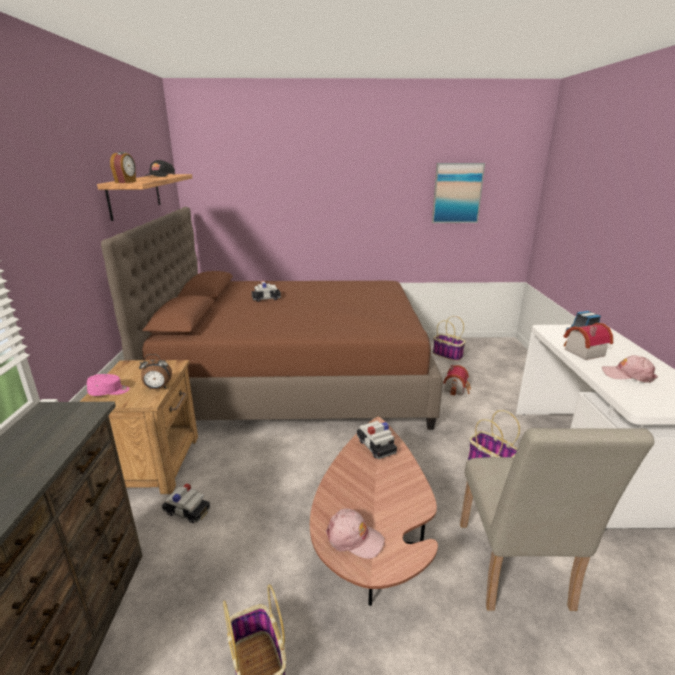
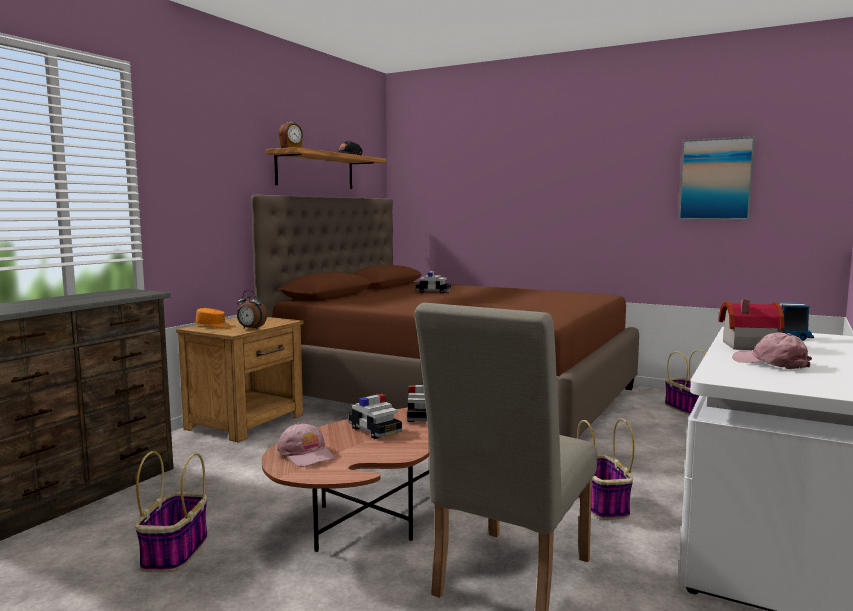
camera: 30 degrees right, 15 degrees down
pink cap [87,374,130,396] -> orange cap [196,308,231,328]
toy car [162,483,210,523] -> toy car moved to [348,394,402,439]
toy house [443,365,471,396] -> none

